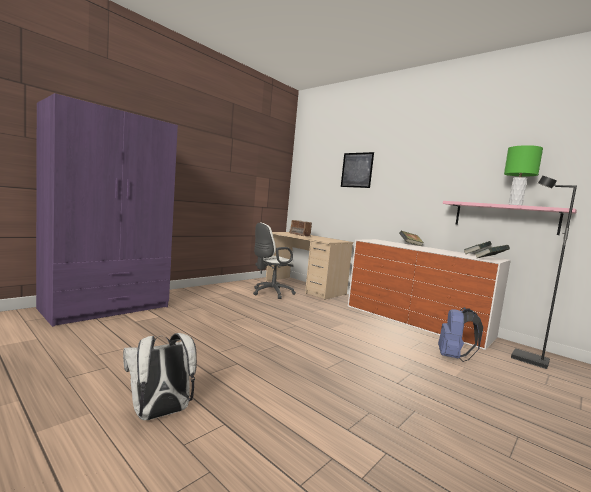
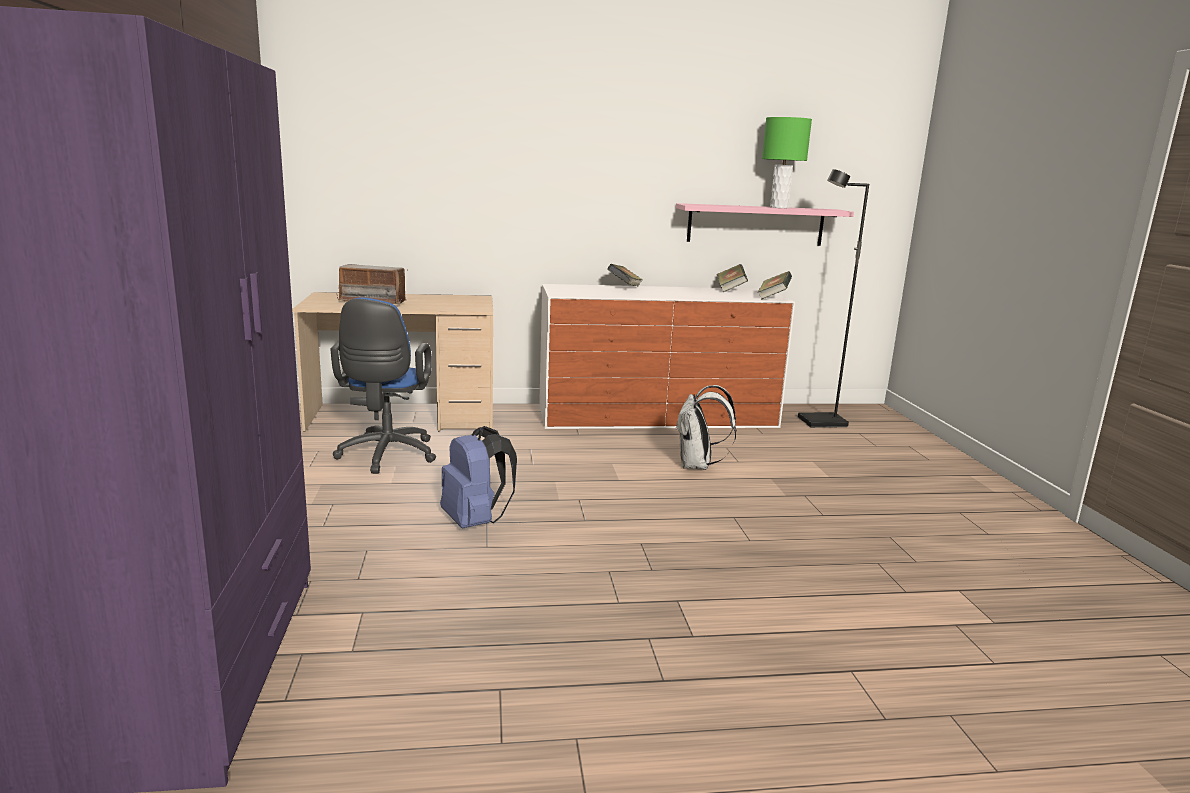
camera: 50 degrees left, 10 degrees up
white backpack [123,333,197,420] -> white backpack moved to [675,385,737,470]
white office chair [253,223,296,299] -> blue office chair [331,298,436,474]
picture [341,152,374,188] -> none
blue backpack [438,307,483,362] -> blue backpack moved to [440,426,517,528]

